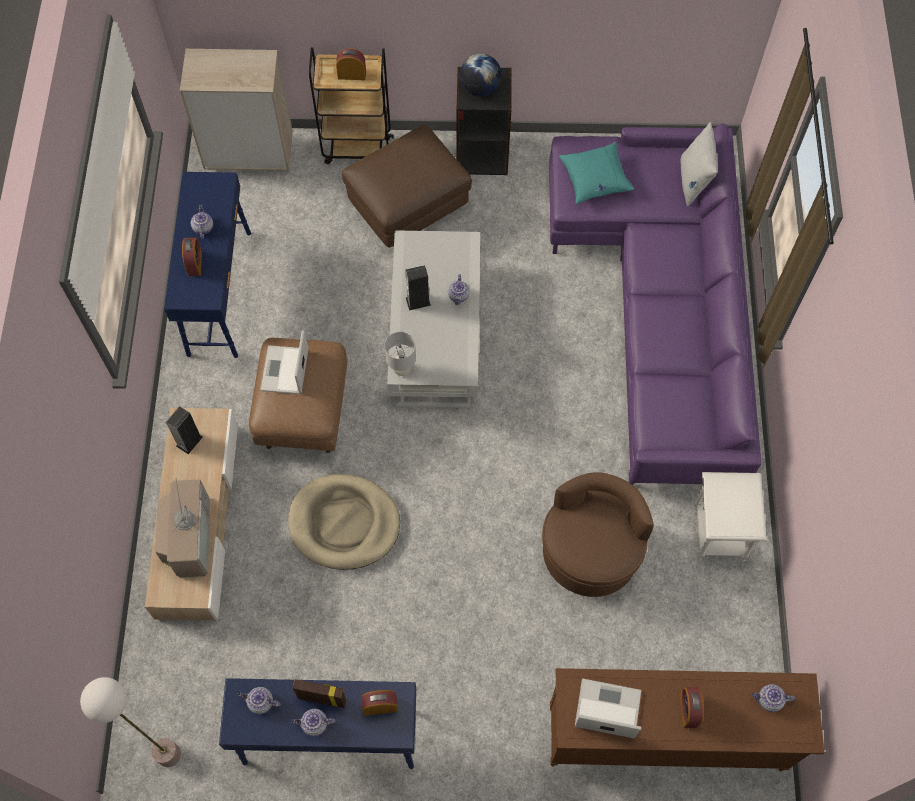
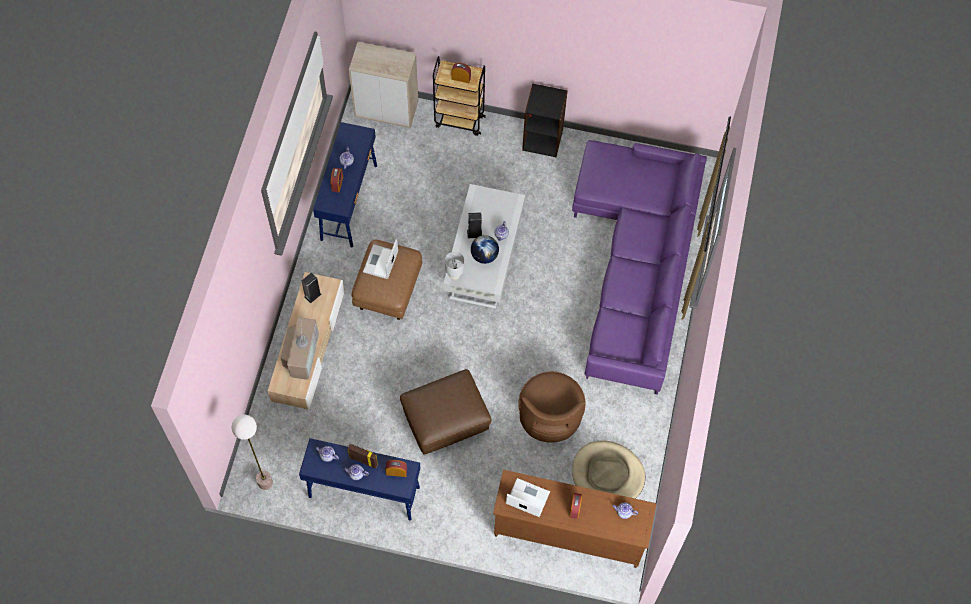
camera: 10 degrees right, 0 degrees up
beige dog bed [288,474,400,570] -> beige dog bed moved to [572,441,646,498]
brown ottoman [342,125,472,248] -> brown ottoman moved to [400,369,491,455]
globe [460,53,502,97] -> globe moved to [471,235,499,264]
brown armchair [542,472,654,597] -> brown armchair turned 150 degrees clockwise [518,371,586,443]
turquoise pillow [559,142,634,204] -> none
grey pillow [680,122,718,206] -> none
white side table [693,472,767,562] -> none

